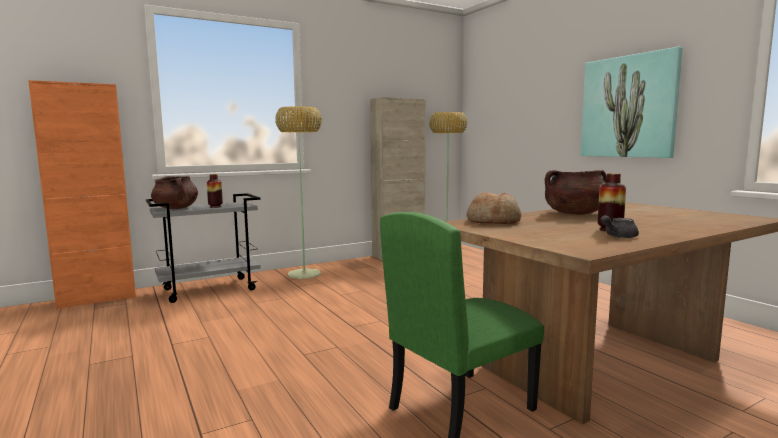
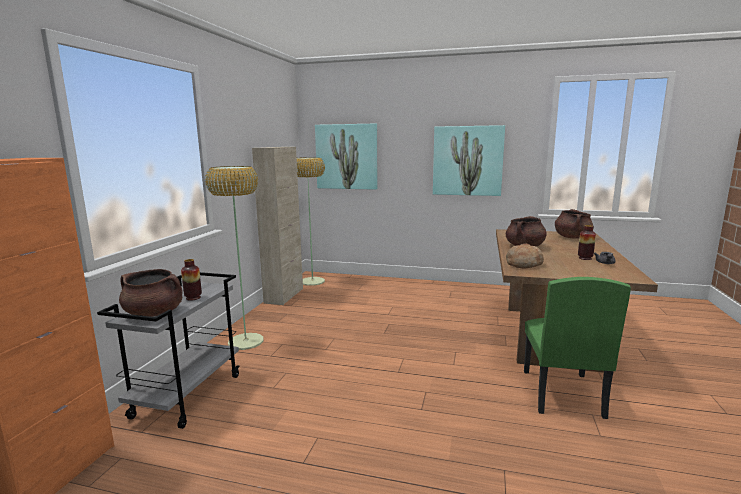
camera: 45 degrees left, 5 degrees up
none -> picture [315,124,378,190]
none -> brown cooking pot [555,209,594,239]

